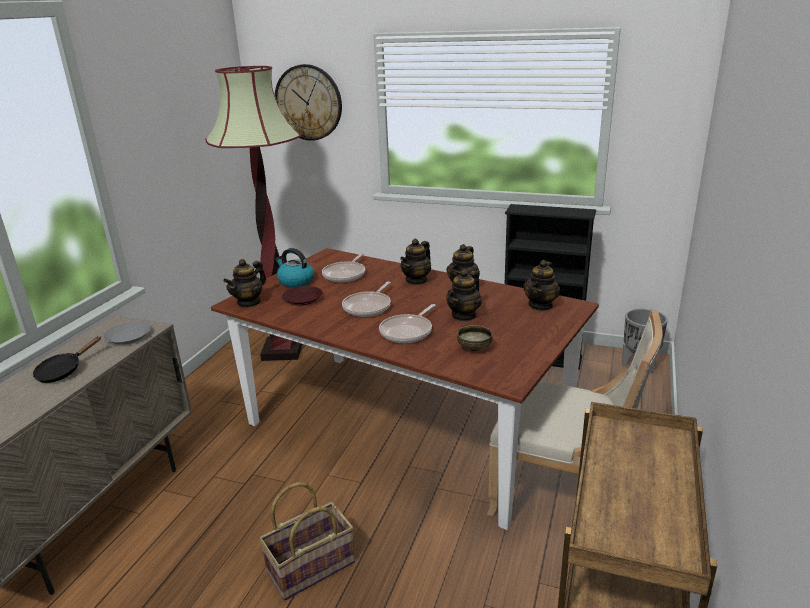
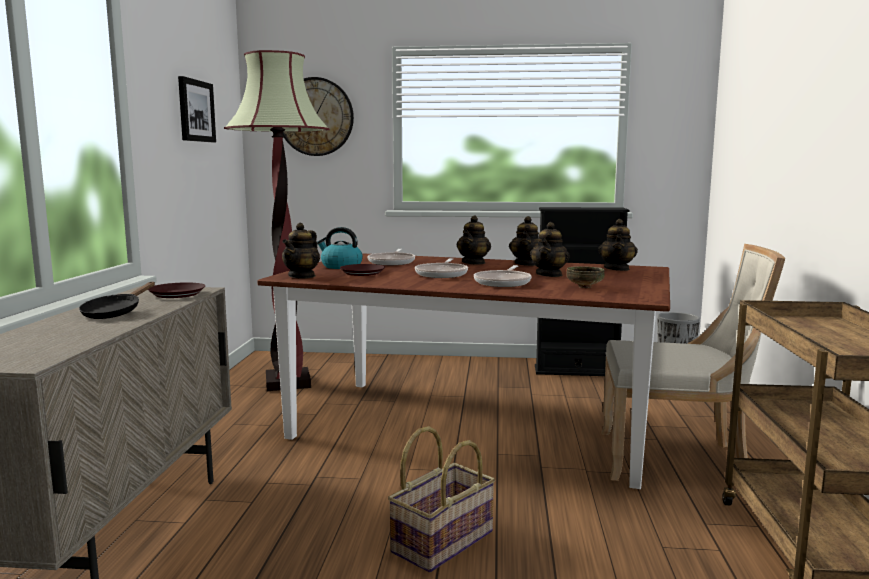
camera: 15 degrees left, 15 degrees down
grey plate [103,321,151,345] -> brown plate [148,282,205,298]
none -> picture [178,76,216,142]

